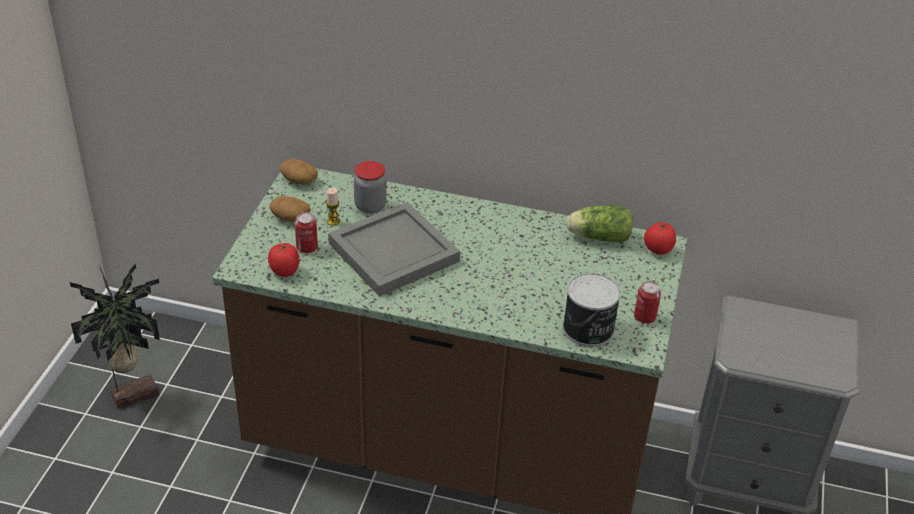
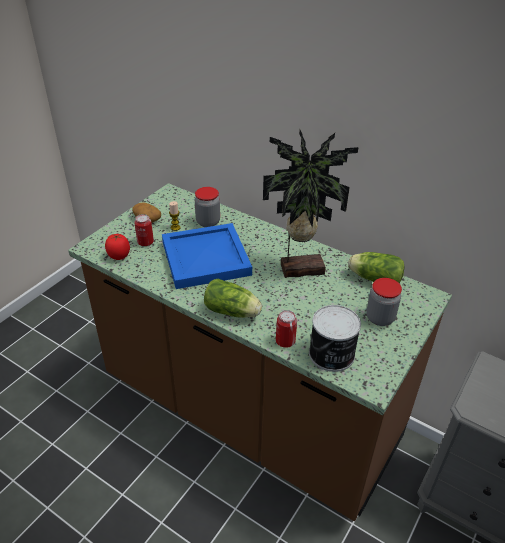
camera: 20 degrees right, 0 degrees up
potted plant [70,264,160,408] -> potted plant moved to [263,130,359,278]
potato [279,159,318,185] -> none
grey tray [328,202,460,297] -> blue tray [162,223,252,289]
can [634,281,661,324] -> can moved to [276,310,297,348]
tomato [644,222,676,255] -> none
none -> lettuce [204,279,262,318]
none -> jar [366,278,402,326]

